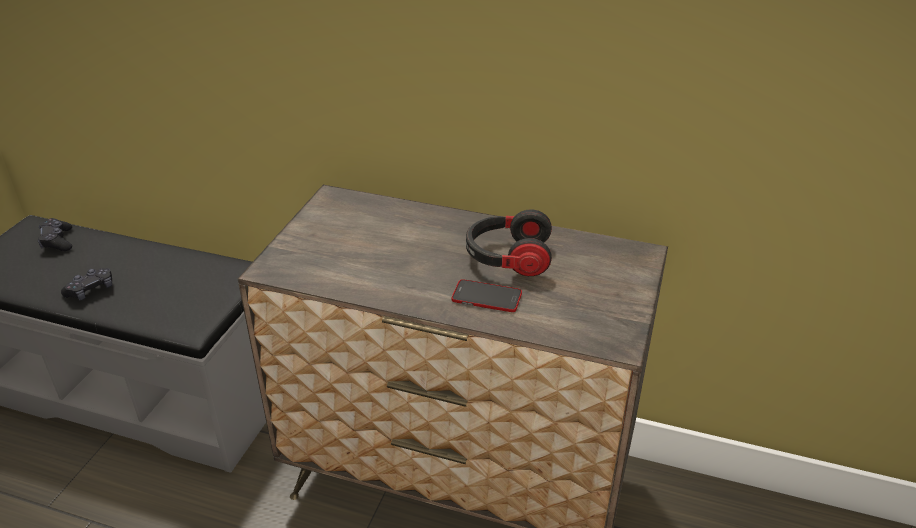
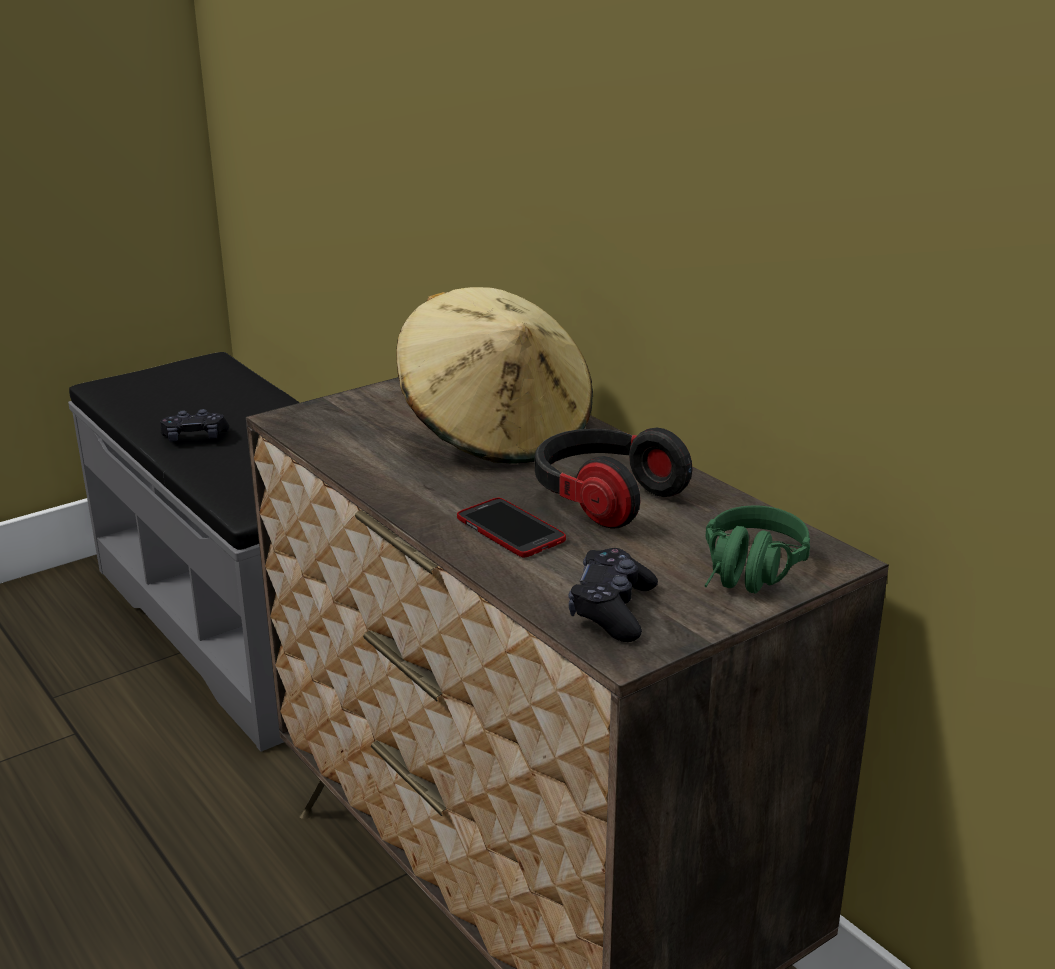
camera: 35 degrees right, 10 degrees down
black game controller [38,218,72,251] -> black game controller moved to [568,548,658,642]
none -> beige hat [396,287,593,464]
none -> green headphones [704,505,810,594]

